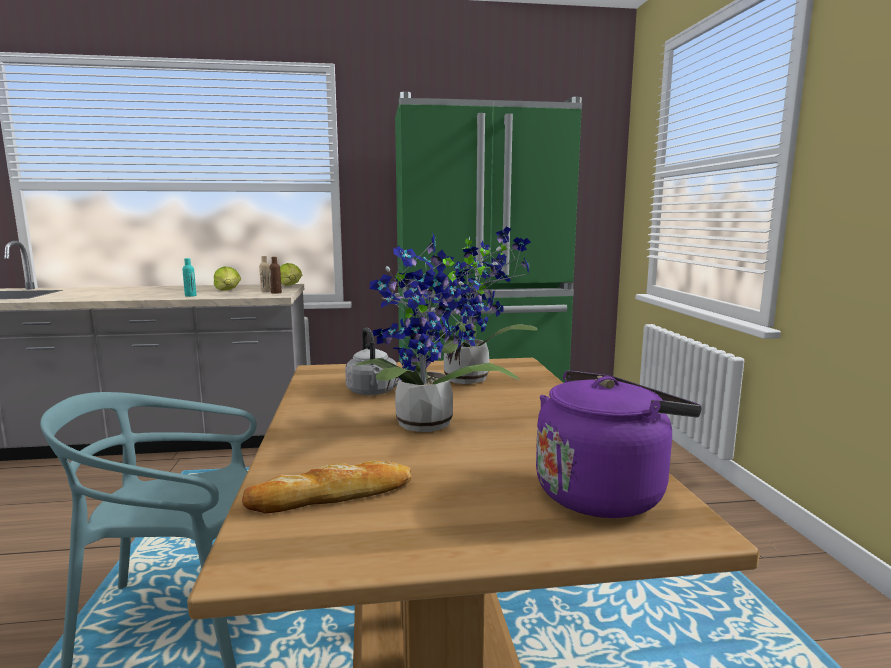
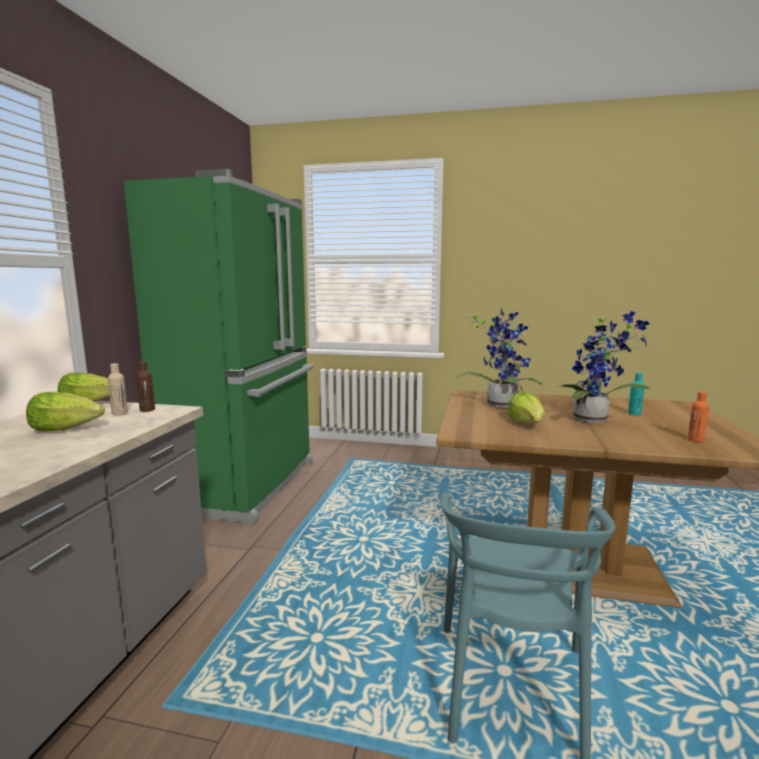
camera: 70 degrees left, 0 degrees up
turquoise bottle [182,258,196,297] -> turquoise bottle moved to [628,373,644,415]
bread [242,461,412,514] -> orange bottle [687,391,709,442]
grey kettle [345,327,398,395] -> lettuce [507,392,545,424]
purple kettle [536,370,702,518] -> none

